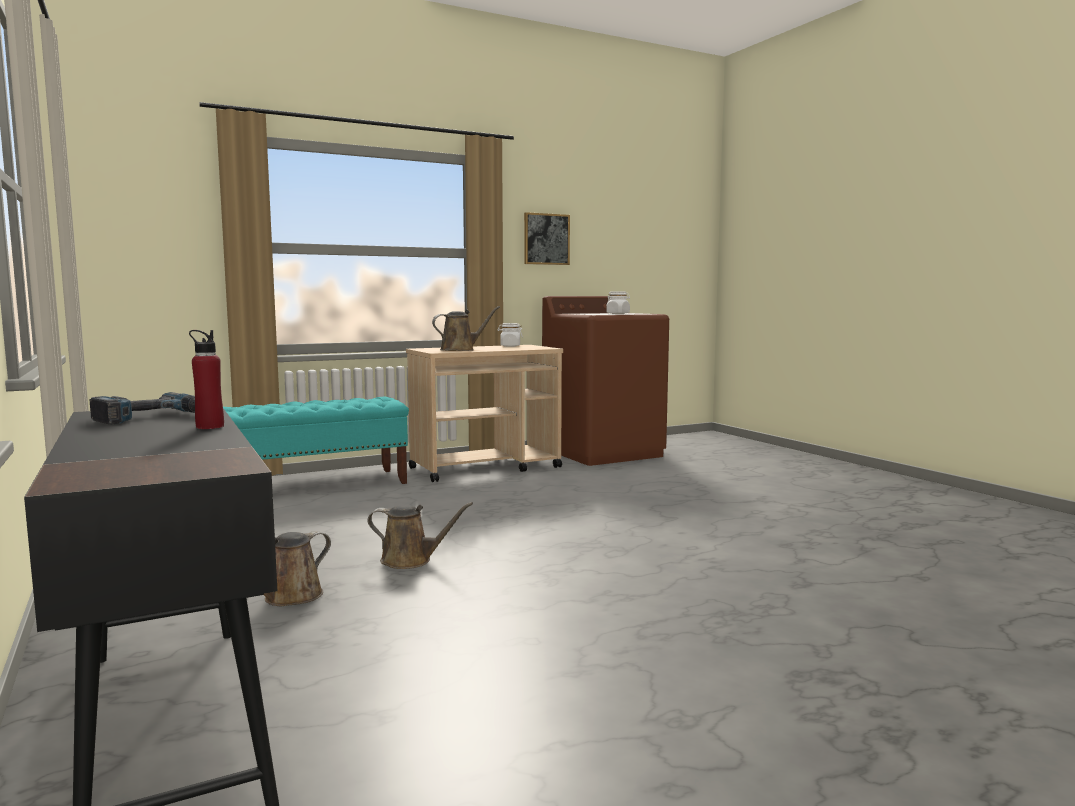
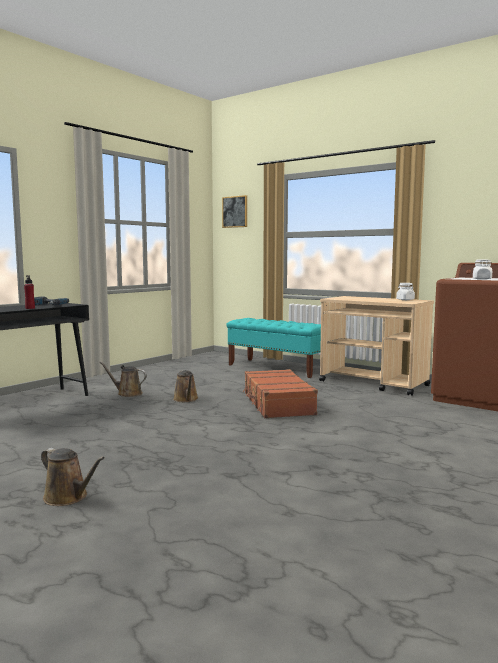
camera: 65 degrees right, 0 degrees up
brown watering can [432,306,500,351] -> brown watering can moved to [41,448,105,506]
picture [524,212,570,265] -> picture moved to [222,195,247,228]
none -> brown suitcase [243,369,318,418]

